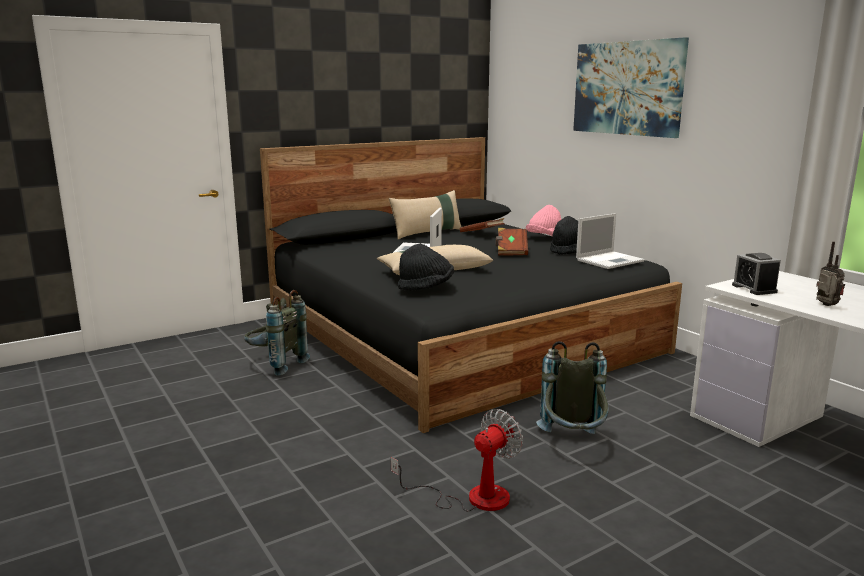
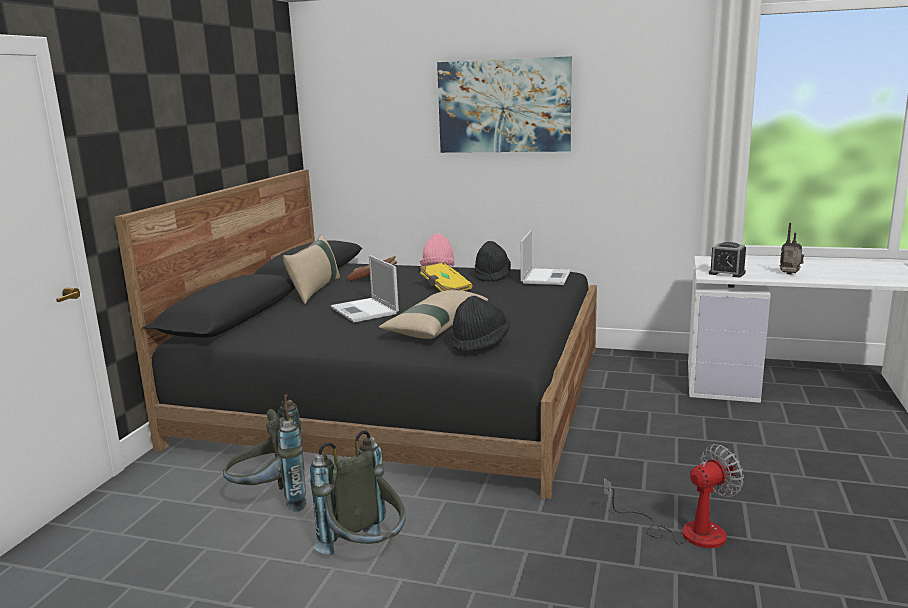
camera: 40 degrees left, 0 degrees up
fan [391,409,523,512] -> fan turned 60 degrees clockwise [604,444,744,548]
brown book [496,228,528,256] -> yellow book [420,262,472,292]
grey backpack [536,341,609,434] -> grey backpack moved to [310,430,406,555]

